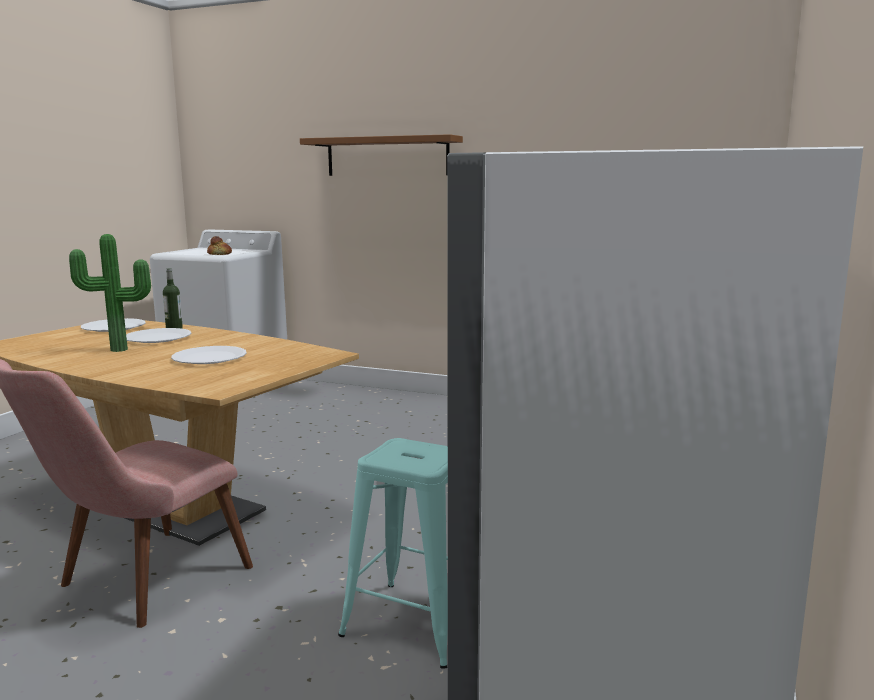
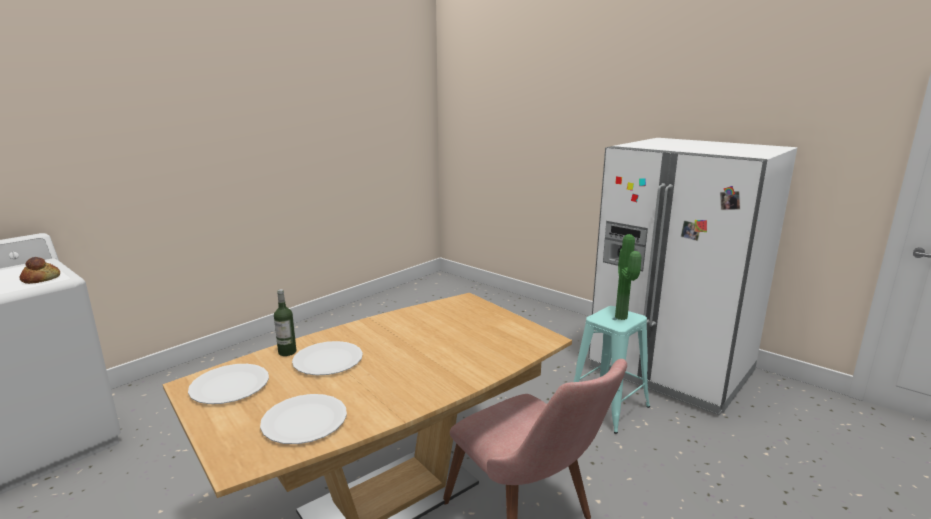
camera: 70 degrees left, 5 degrees up
potted plant [69,234,151,352] -> potted plant moved to [615,234,641,320]
white plate [171,346,247,364] -> white plate moved to [260,394,347,444]
brown shelf [300,134,463,176] -> none

